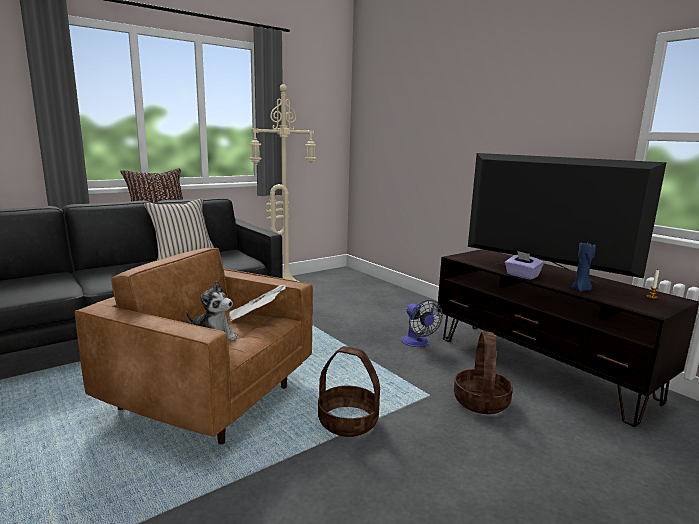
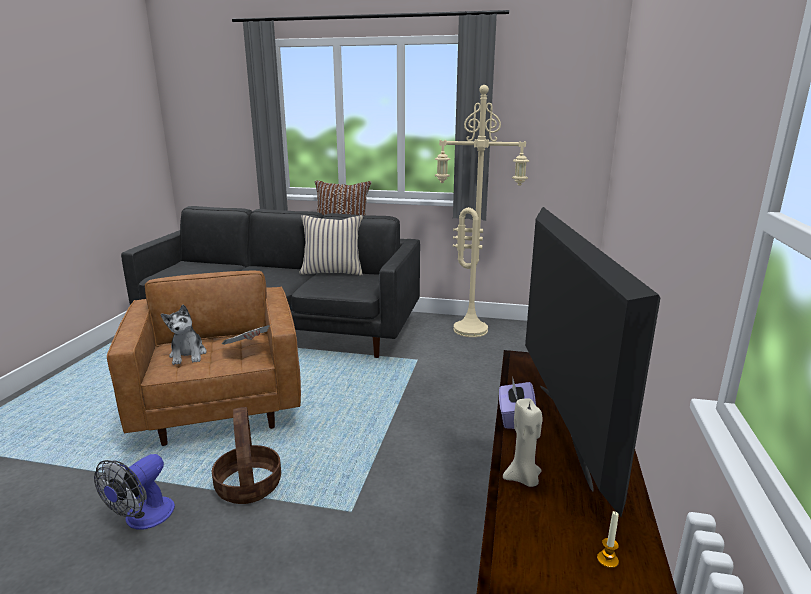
camera: 50 degrees right, 5 degrees up
fan [401,300,443,347] -> fan moved to [94,454,175,529]
basket [454,331,513,414] -> none
blue candle [571,243,596,292] -> beige candle [503,398,543,487]

